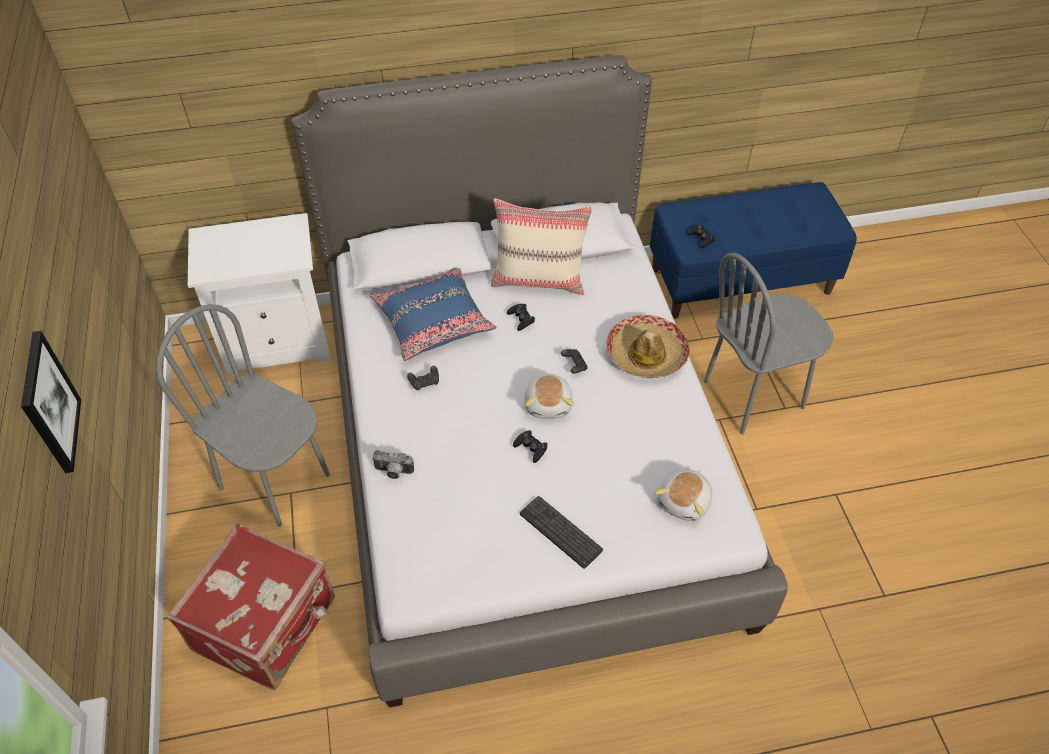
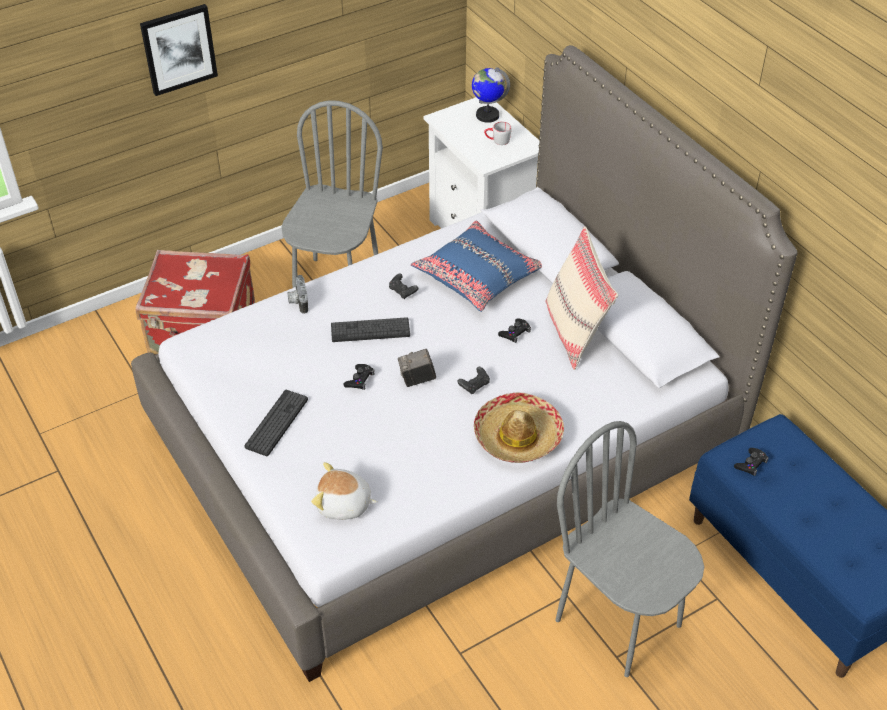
camera: 70 degrees right, 5 degrees down
plush toy [525,373,574,419] -> camera [398,349,436,387]
none -> keyboard [331,317,410,342]
none -> globe [472,67,510,123]
none -> grey mug [484,121,512,145]

